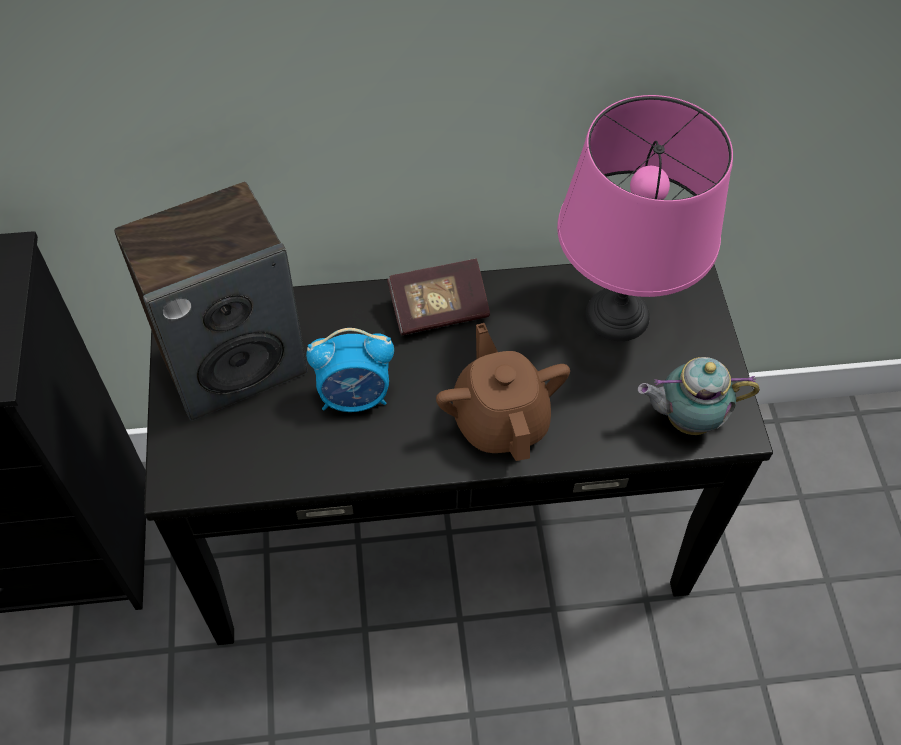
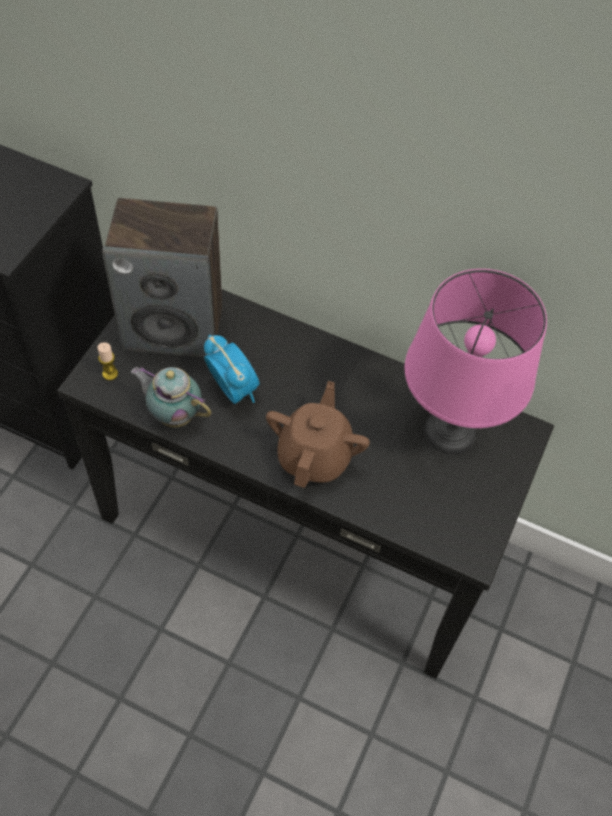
camera: 30 degrees right, 0 degrees up
alarm clock [306,328,394,412] -> alarm clock turned 150 degrees counterclockwise [204,335,260,404]
book [387,258,490,336] -> none
teapot [638,357,760,435] -> teapot moved to [131,367,212,427]
none -> candle [98,342,118,380]

